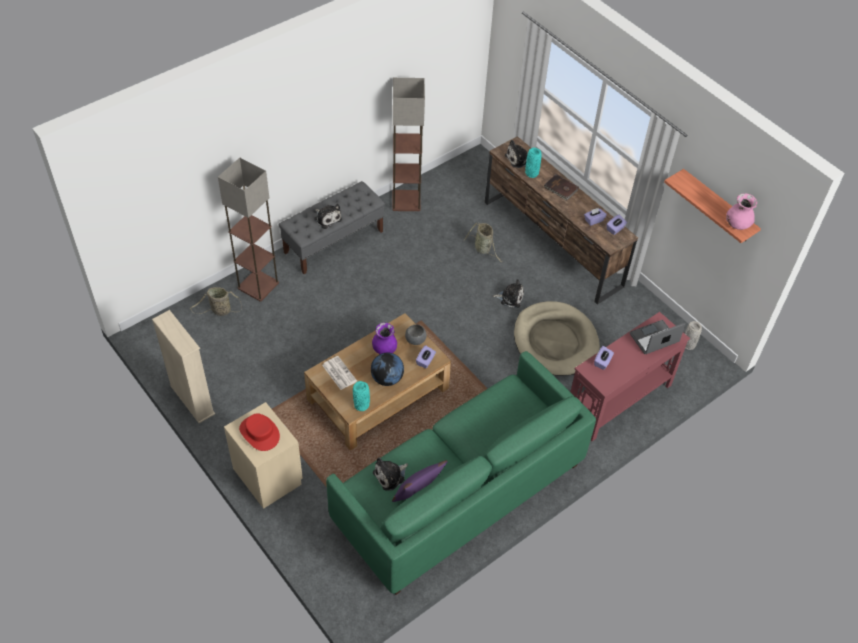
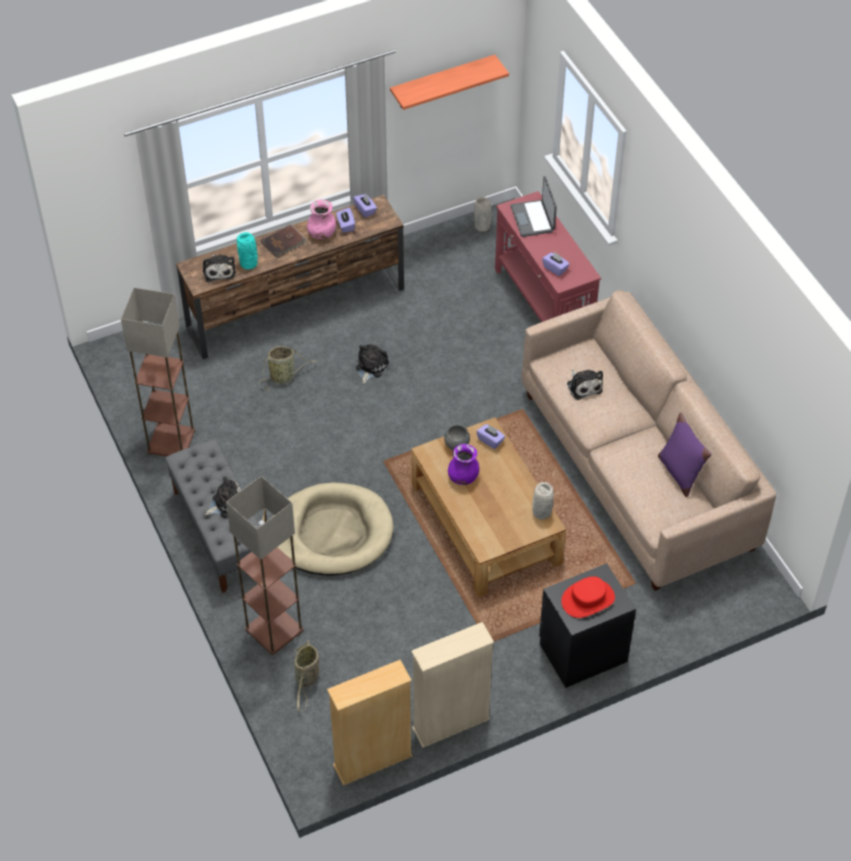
camera: 75 degrees left, 0 degrees up
beige nightstand [224,402,303,509] -> black nightstand [539,563,636,688]
newspaper [322,356,357,390] -> none
green sofa [326,351,596,595] -> beige sofa [521,290,776,591]
turquoise vase [353,381,370,411] -> grey vase [532,482,554,520]
globe [371,352,404,386] -> none
plush toy [373,457,408,491] -> plush toy moved to [567,370,603,400]
beige dog bed [514,301,600,376] -> beige dog bed moved to [273,482,394,575]
pink vase [726,193,757,230] -> pink vase moved to [307,199,336,239]
none -> beige bookcase [327,660,412,786]

